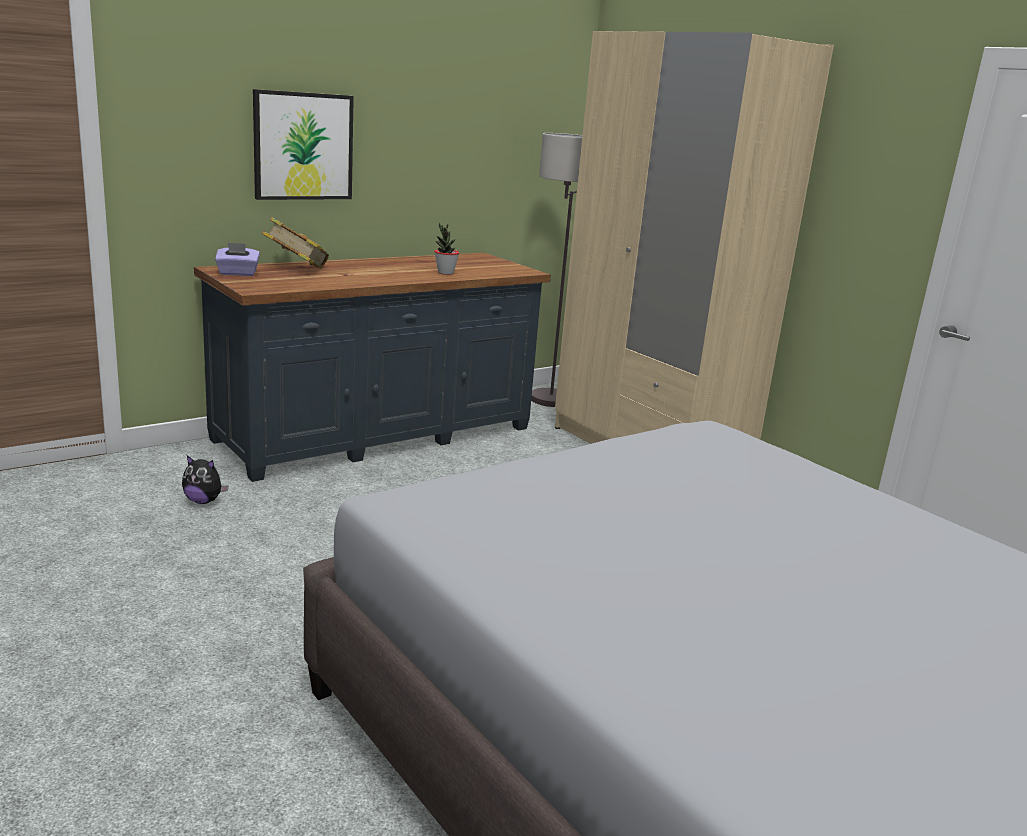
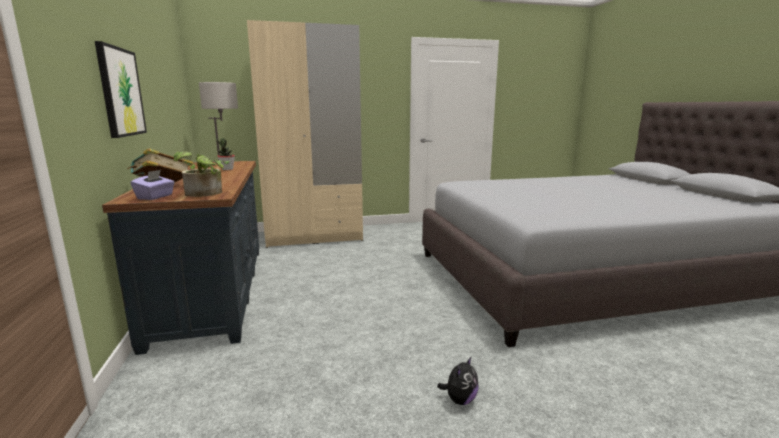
camera: 65 degrees left, 5 degrees down
plush toy [182,455,229,504] -> plush toy moved to [437,357,479,405]
none -> potted plant [173,152,230,197]

